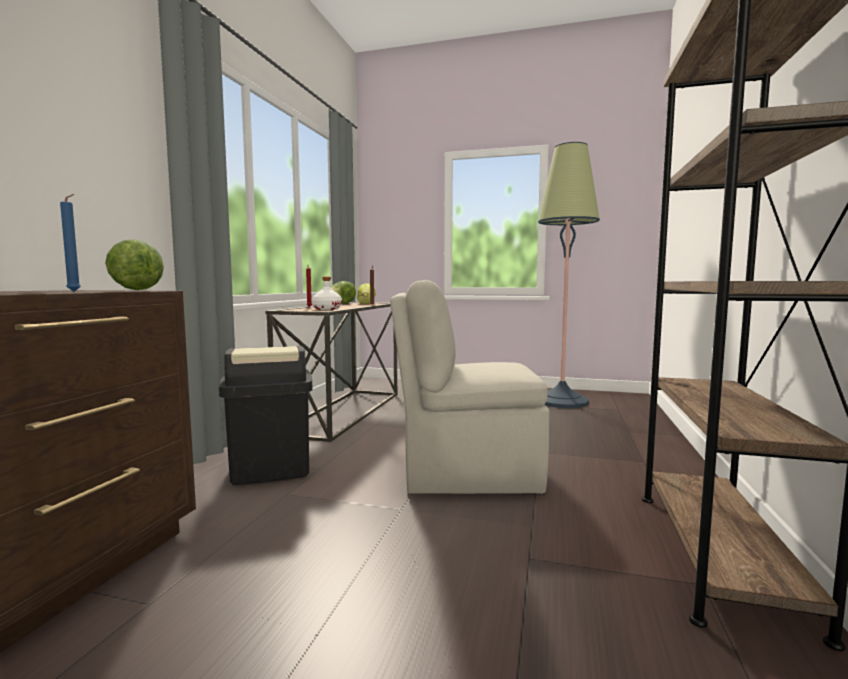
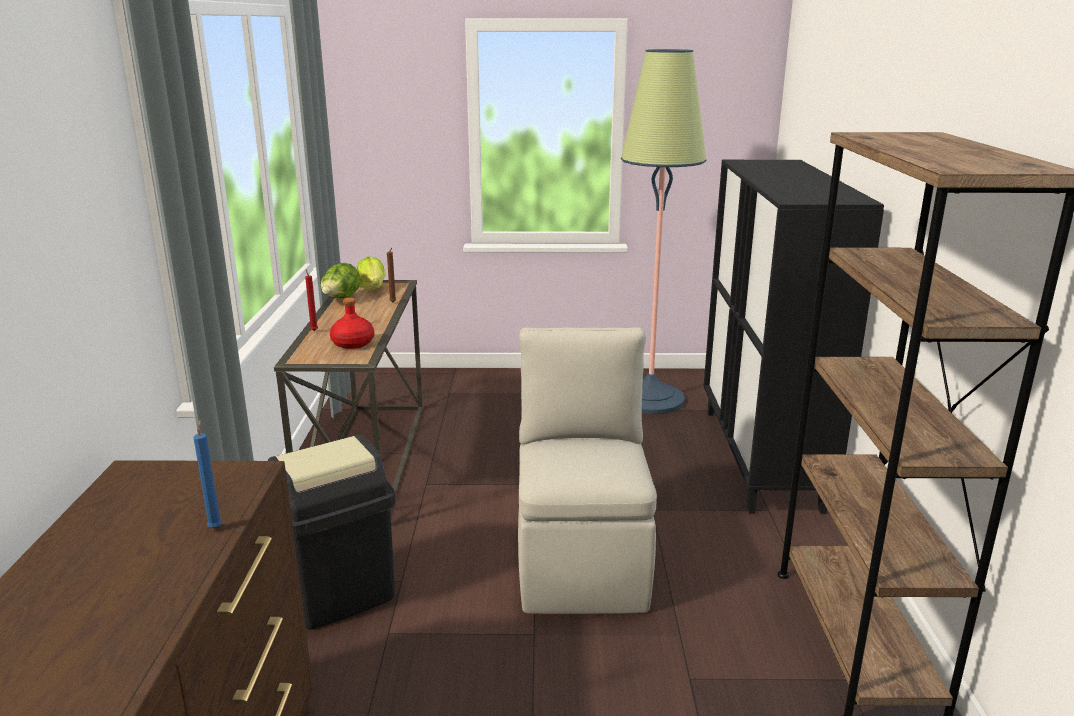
camera: 15 degrees left, 15 degrees up
lettuce [105,239,164,290] -> none
white bottle [312,277,342,310] -> red bottle [330,298,374,349]
beige chair [390,280,549,494] -> beige chair turned 105 degrees clockwise [518,327,657,614]
none -> black cabinet [704,160,884,514]

